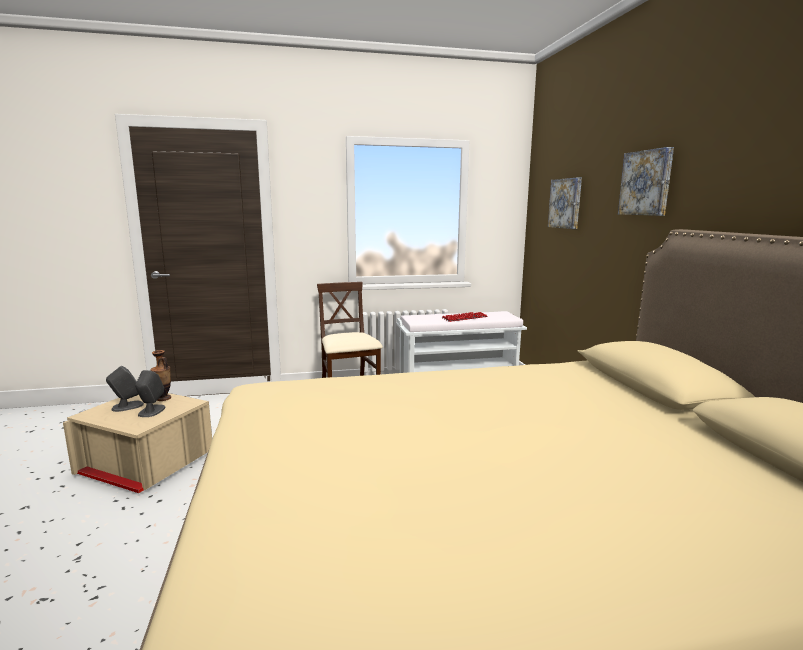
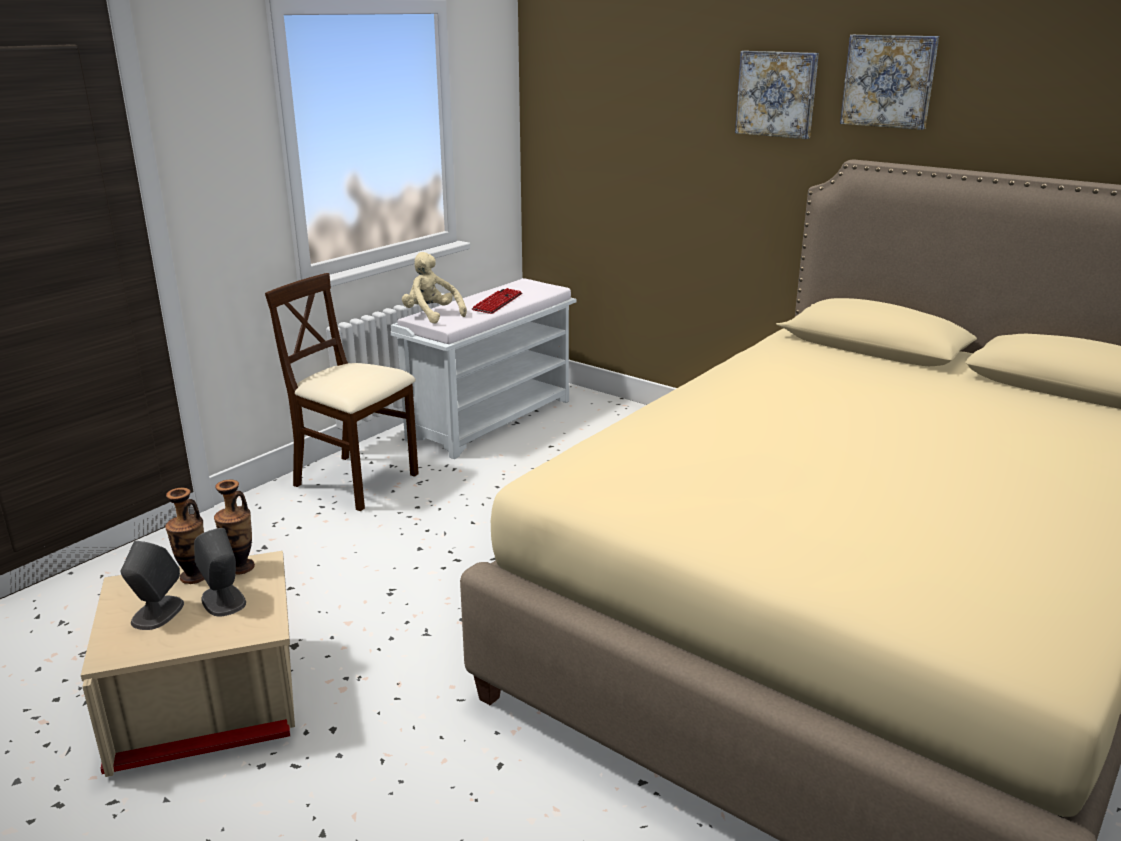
camera: 40 degrees left, 10 degrees up
picture [548,178,582,229] -> picture moved to [840,35,939,130]
none -> vase [214,479,255,575]
none -> beige plush toy [402,252,467,324]

